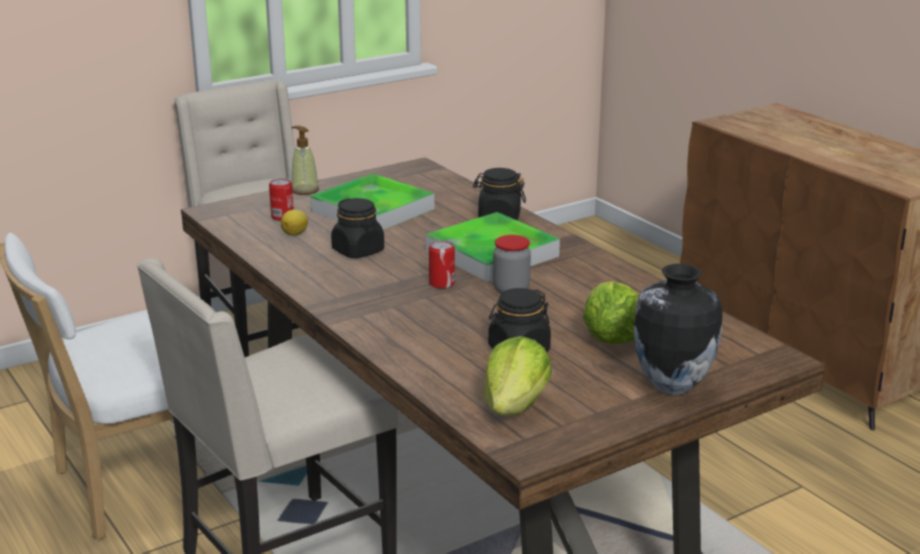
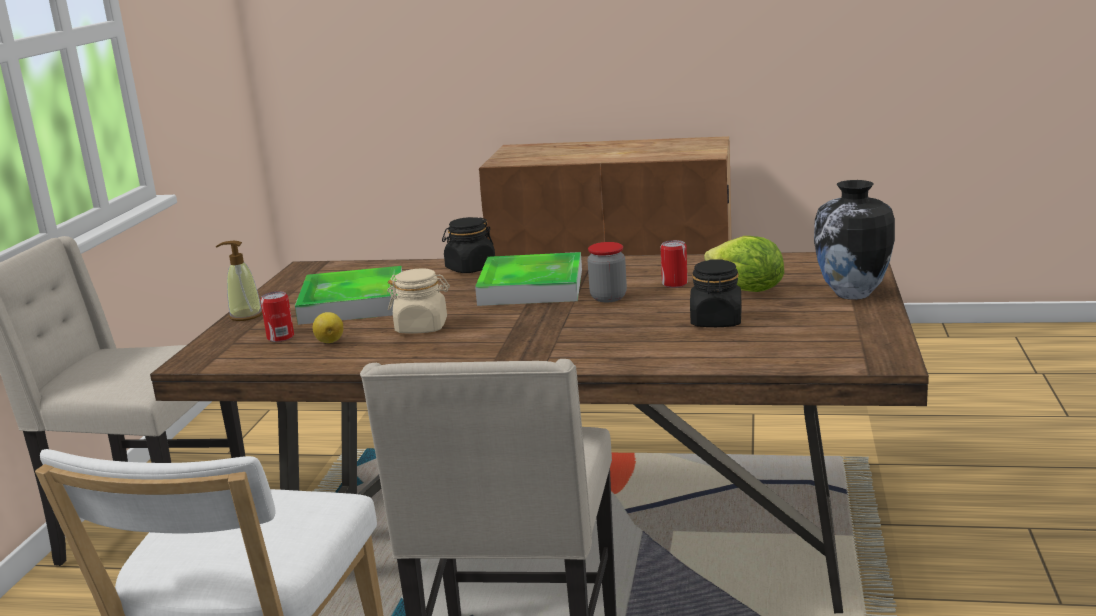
camera: 45 degrees left, 5 degrees down
black jar [331,198,384,258] -> beige jar [387,268,450,334]
can [429,240,455,289] -> can moved to [660,240,688,288]
lettuce [484,336,552,416] -> none

